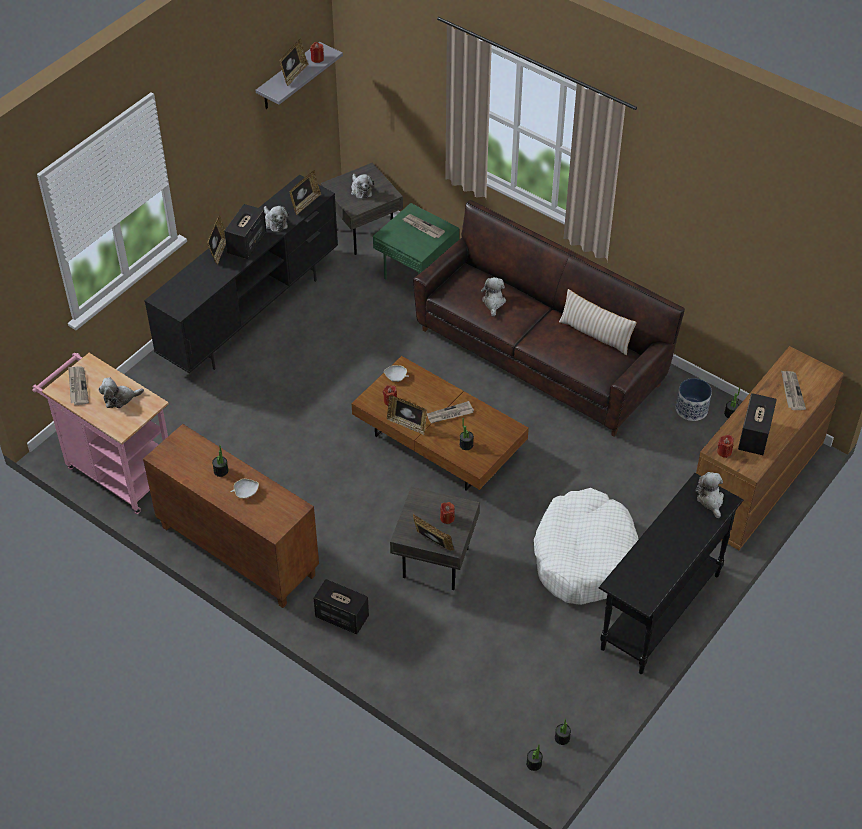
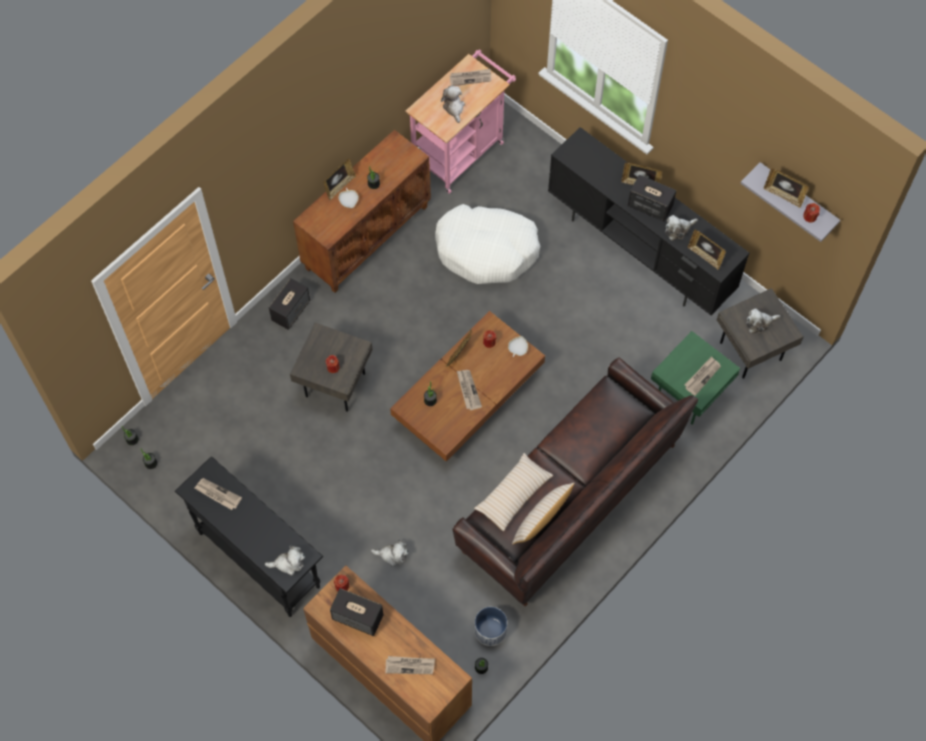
camera: 95 degrees right, 15 degrees up
picture frame [413,514,454,551] -> picture frame moved to [323,158,356,200]
plush toy [481,277,506,317] -> plush toy moved to [371,540,408,567]
white dog bed [534,488,639,605] -> white dog bed moved to [435,204,541,284]
none -> newspaper [194,478,242,510]
none -> beige pillow [474,453,553,531]

